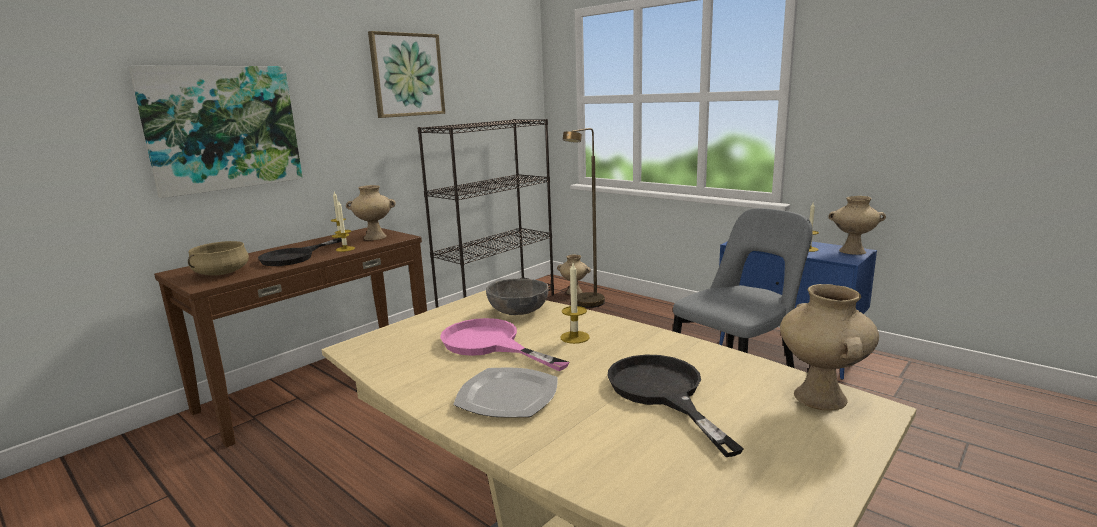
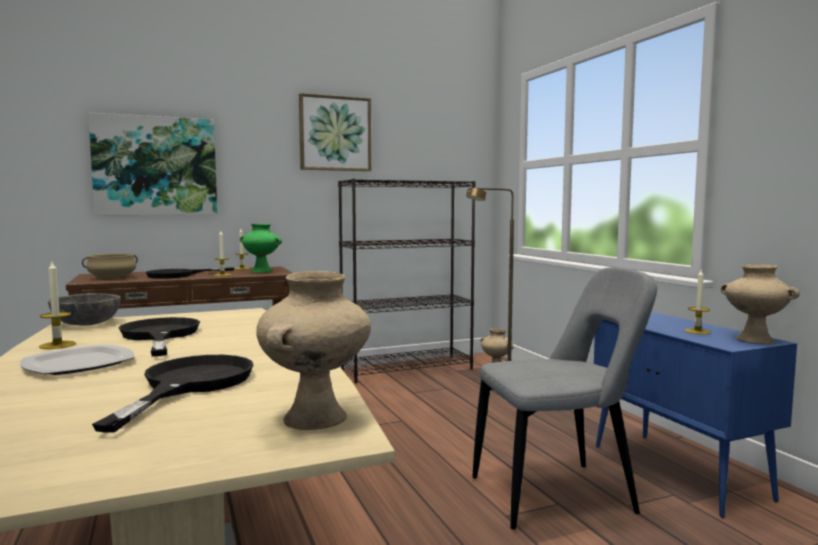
camera: 25 degrees right, 10 degrees down
beige vase [346,185,396,240] -> green vase [240,224,282,273]
pink frying pan [440,318,569,371] -> black frying pan [118,317,200,356]
grey bowl [486,279,549,315] -> grey bowl moved to [48,293,121,326]
candle [560,263,590,344] -> candle moved to [39,262,76,349]

